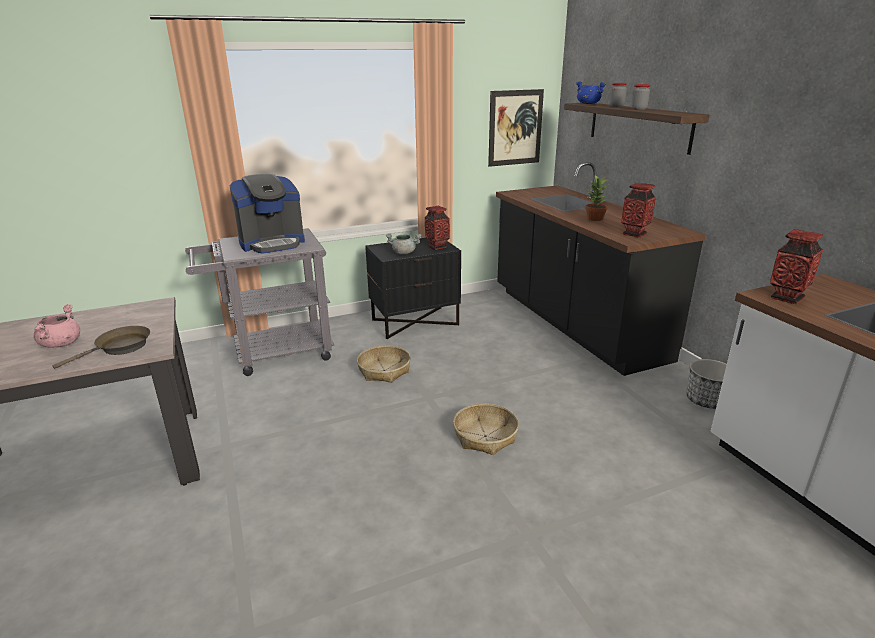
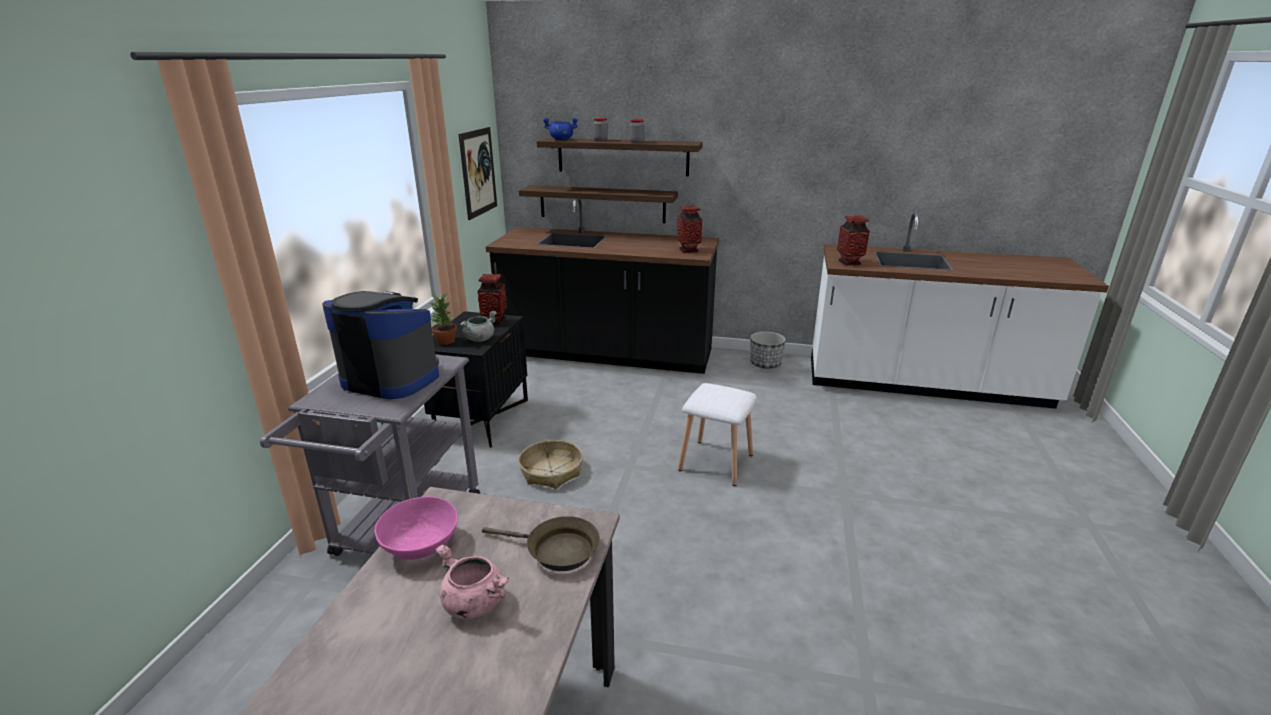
camera: 55 degrees left, 0 degrees up
brown frying pan [53,326,150,369] -> brown frying pan turned 120 degrees clockwise [482,516,600,571]
coffee machine [230,174,305,254] -> coffee machine turned 75 degrees counterclockwise [322,291,439,399]
basket [453,403,519,455] -> white stool [678,383,757,486]
potted plant [585,175,608,221] -> potted plant moved to [430,293,457,345]
none -> pink bowl [374,496,458,560]
none -> shelf [519,185,678,223]

